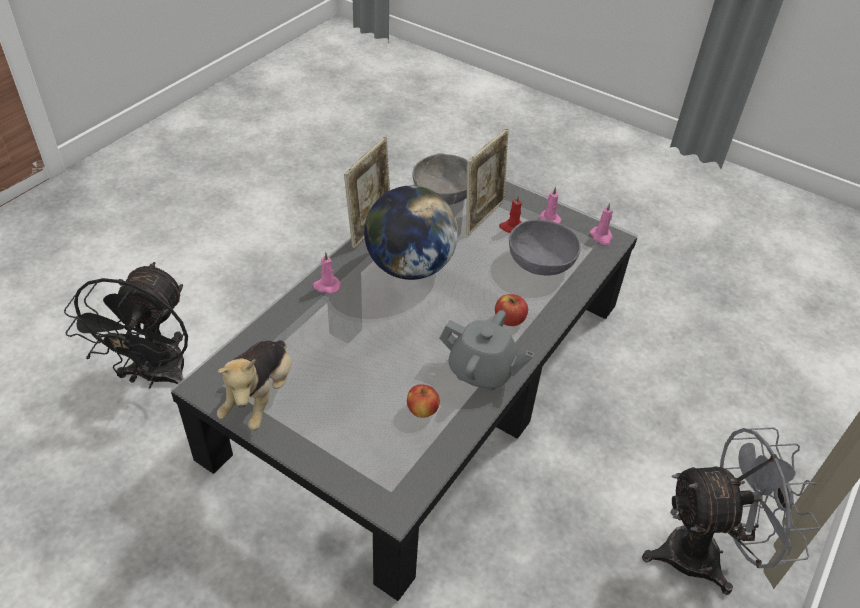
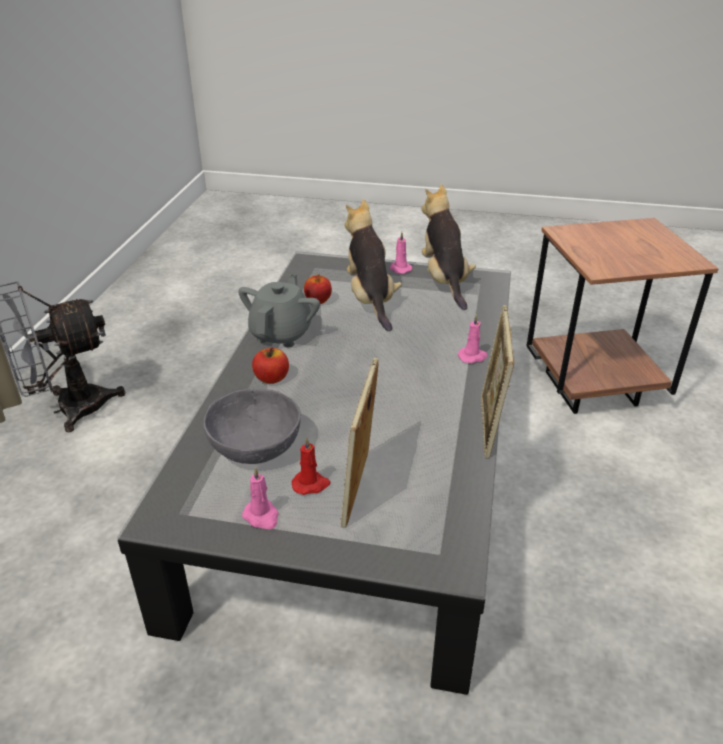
camera: 160 degrees right, 10 degrees down
black fan [64,262,188,388] -> brown side table [527,218,719,414]
globe [364,186,458,280] -> none
grey bowl [413,153,468,205] -> none
grey teapot [439,310,534,391] -> grey teapot turned 105 degrees clockwise [238,274,320,347]
pink candle [590,203,613,245] -> pink candle moved to [390,232,412,274]
none -> plush toy [344,199,402,331]

